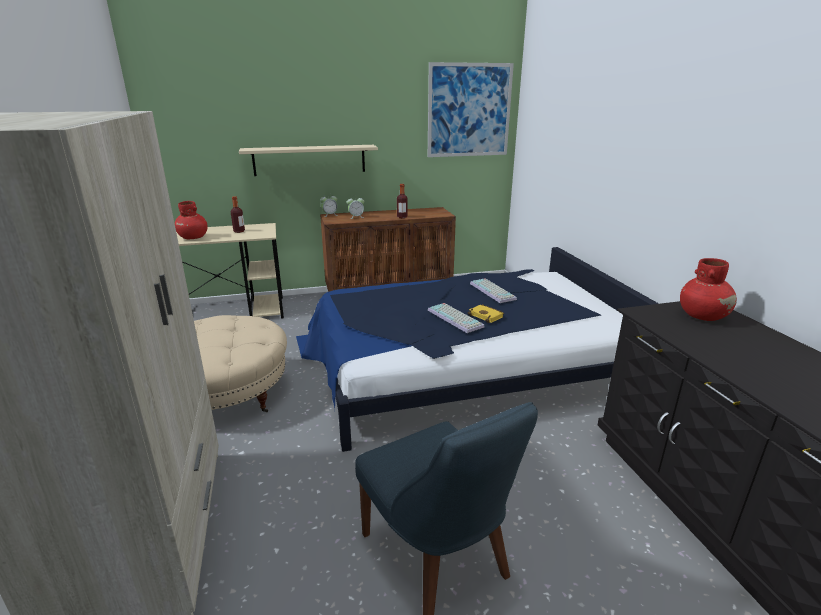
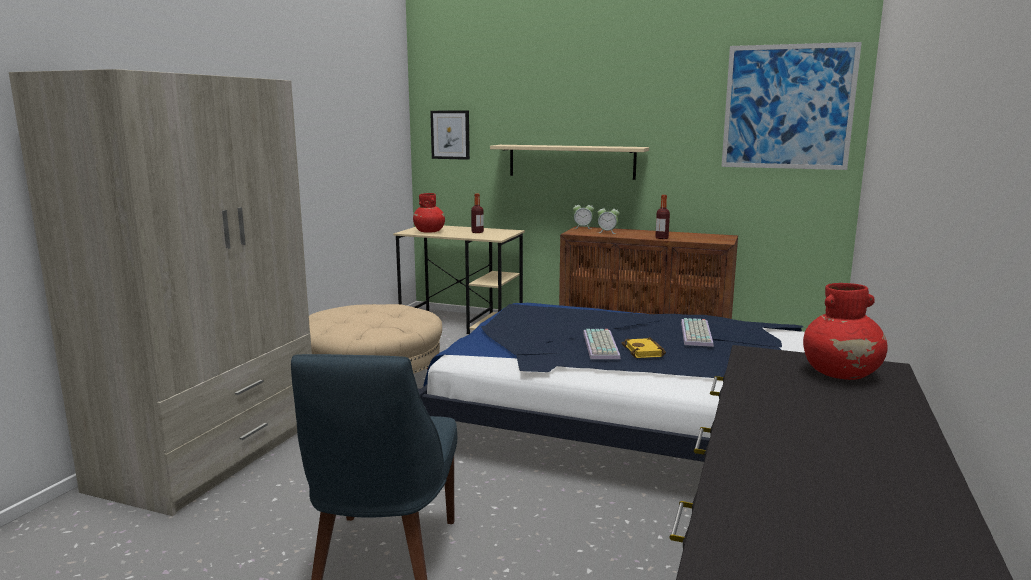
camera: 35 degrees right, 10 degrees down
none -> picture [430,111,470,160]

